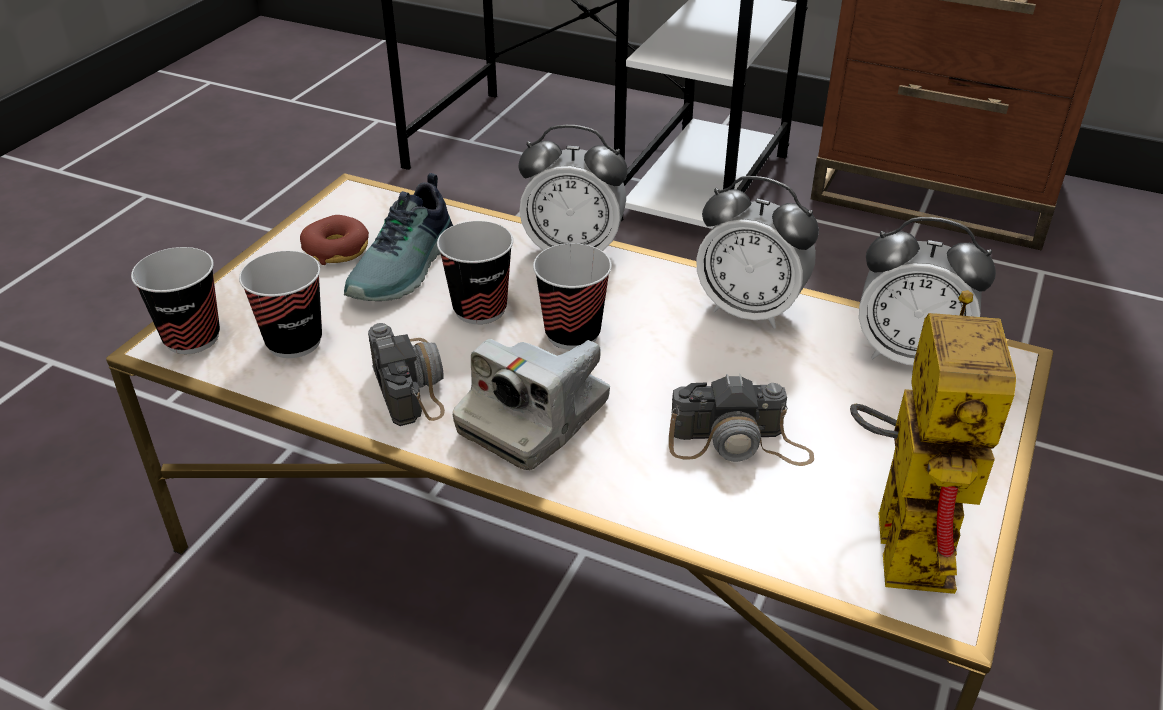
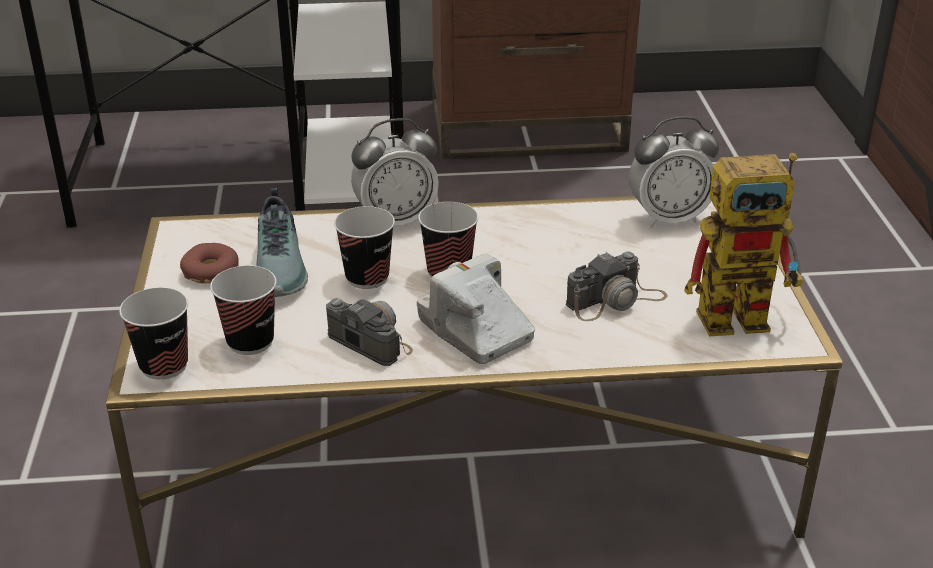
camera: 30 degrees left, 5 degrees down
camera [453,339,610,470] -> camera turned 135 degrees clockwise [417,254,535,364]
alarm clock [696,176,819,329] -> none
toy robot [850,290,1016,594] -> toy robot turned 105 degrees clockwise [684,153,803,336]

